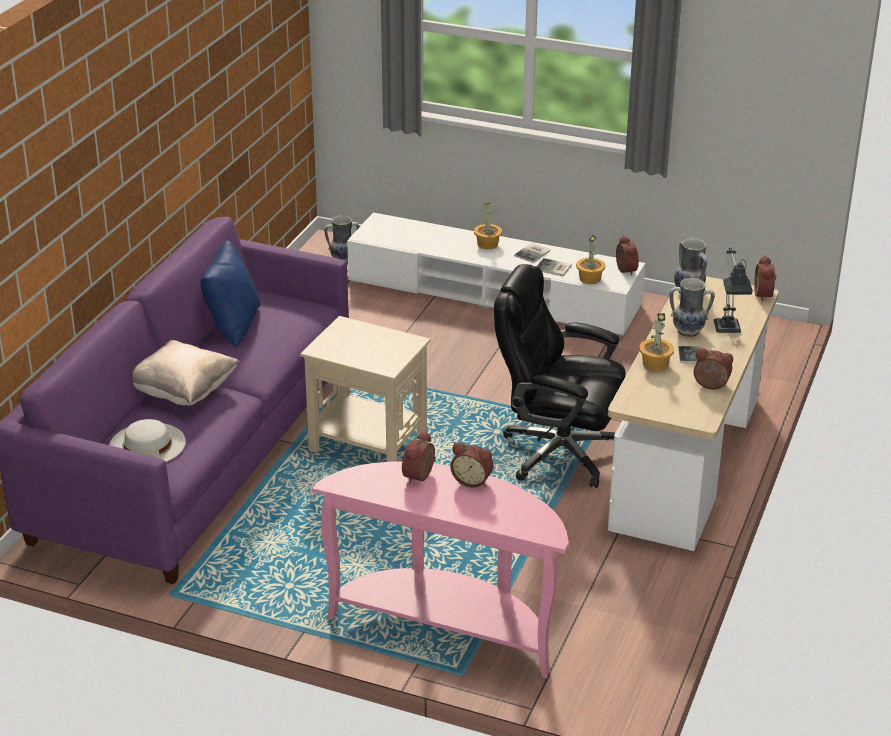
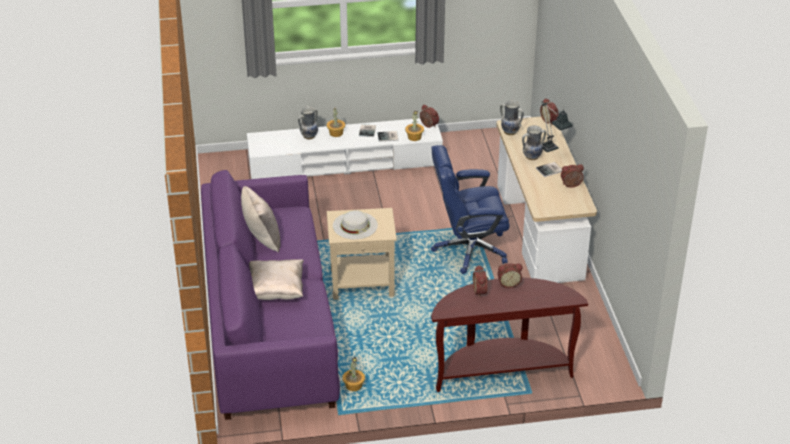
camera: 30 degrees left, 5 degrees up
white hat [109,419,186,462] -> white hat moved to [333,210,378,239]
blue pillow [201,240,260,348] -> beige pillow [241,186,280,252]
pink console table [312,461,569,679] -> brown console table [431,278,588,392]
vase [324,216,360,264] -> vase moved to [298,106,318,139]
black office chair [494,264,626,488] -> blue office chair [431,145,510,274]
potted plant [639,313,674,371] -> potted plant moved to [343,357,365,391]

